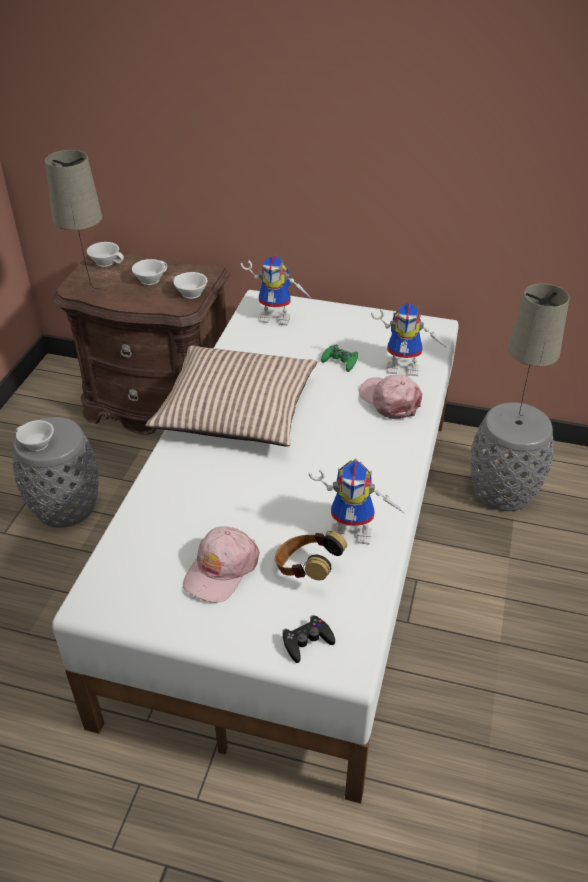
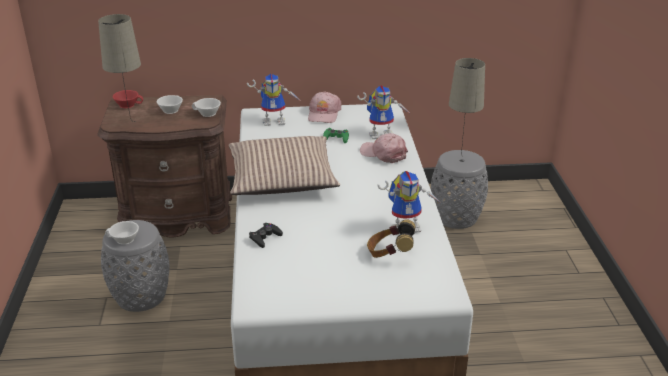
camera: 20 degrees left, 10 degrees down
white cup [87,242,124,267] -> red cup [113,90,143,108]
pink cap [183,527,260,603] -> pink cap moved to [308,91,341,123]
black game controller [283,615,335,663] -> black game controller moved to [249,223,283,248]

